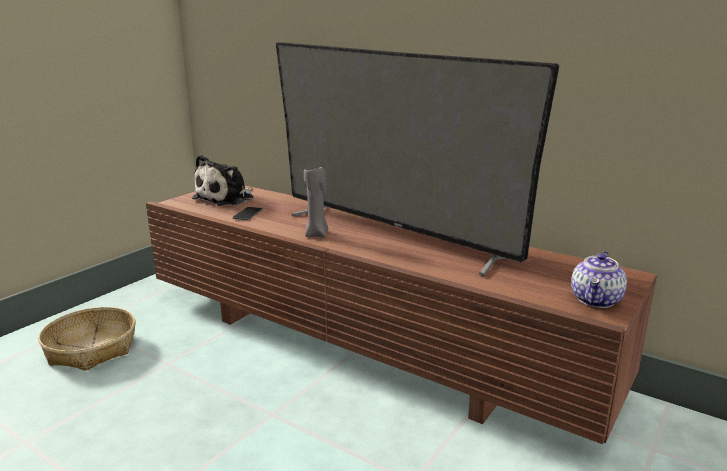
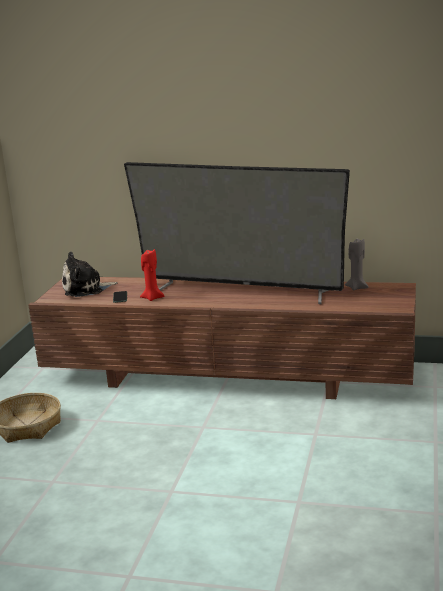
camera: 20 degrees left, 0 degrees up
plush toy [192,155,253,206] -> plush toy turned 60 degrees clockwise [62,251,118,297]
grey candle [304,165,328,238] -> grey candle moved to [345,238,369,290]
teapot [571,251,627,308] -> none
none -> red candle [140,248,164,301]

